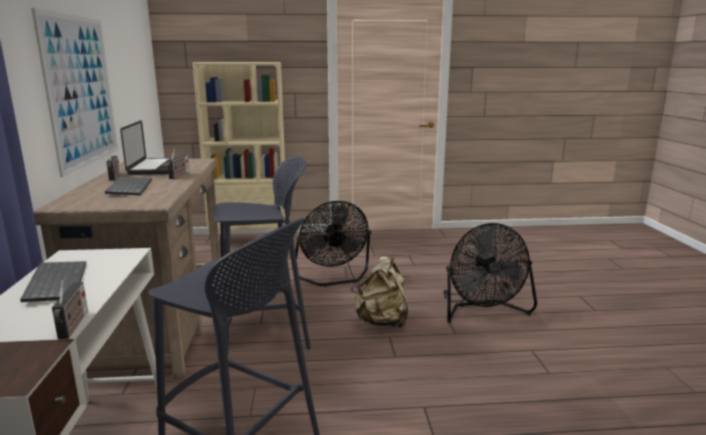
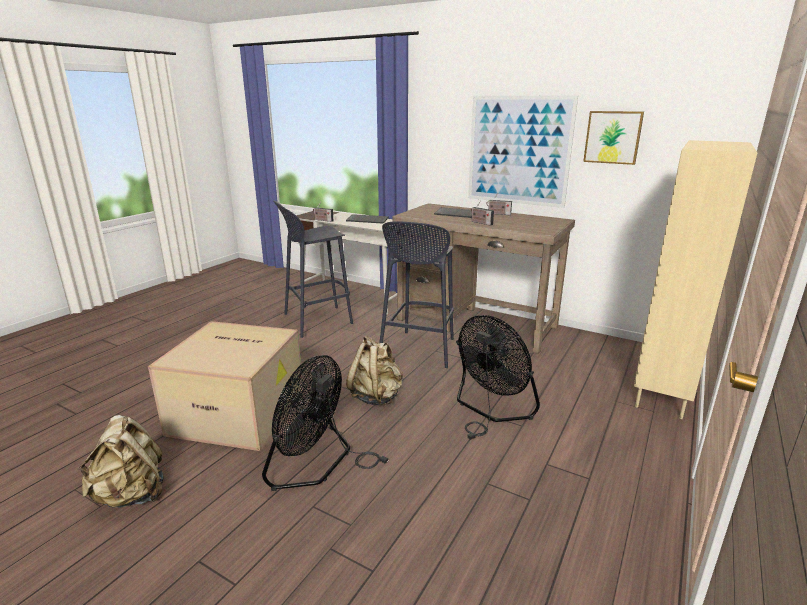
camera: 125 degrees right, 5 degrees up
laptop [120,120,172,175] -> none
black fan [295,201,371,293] -> black fan turned 60 degrees counterclockwise [456,315,540,440]
none -> beige backpack [77,415,164,508]
none -> cardboard box [148,321,304,451]
none -> picture [583,111,644,165]

